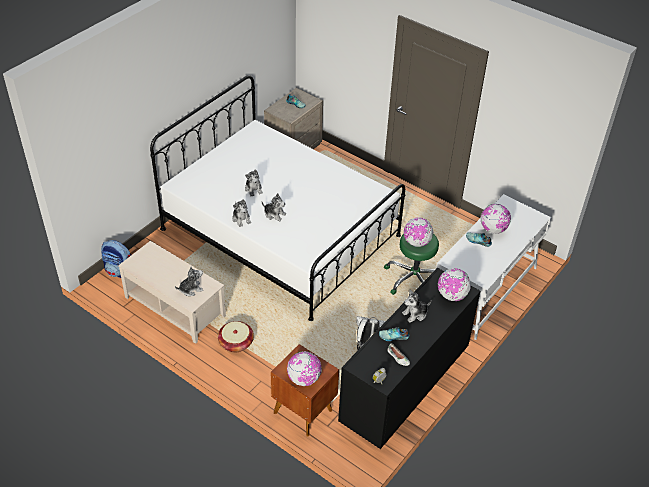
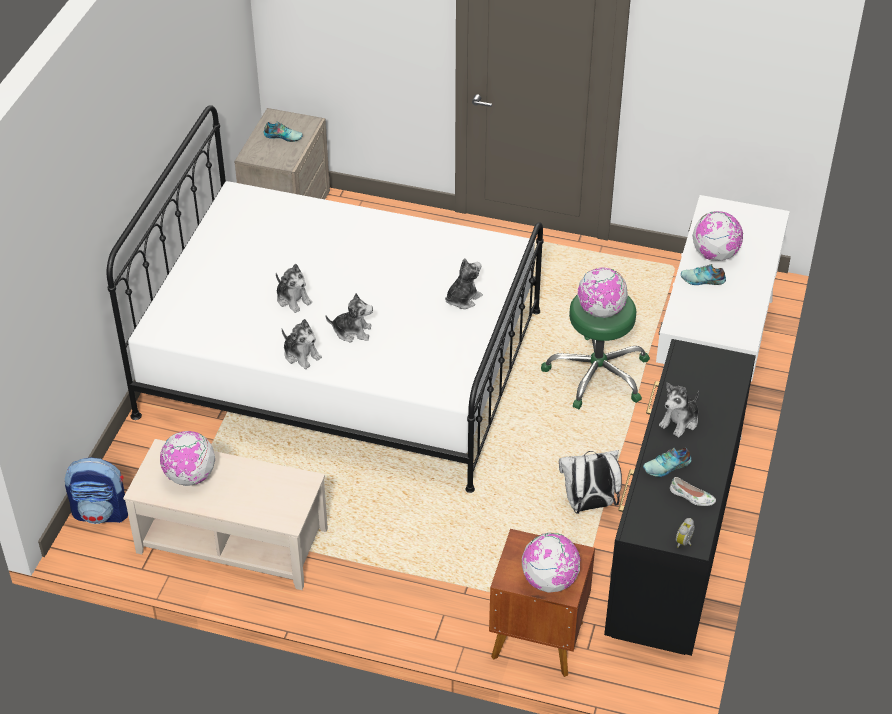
camera: 20 degrees left, 0 degrees up
plush toy [175,267,203,296] -> plush toy moved to [445,258,483,309]
basket [218,321,254,352] -> none
globe [438,268,471,301] -> globe moved to [160,431,215,486]

